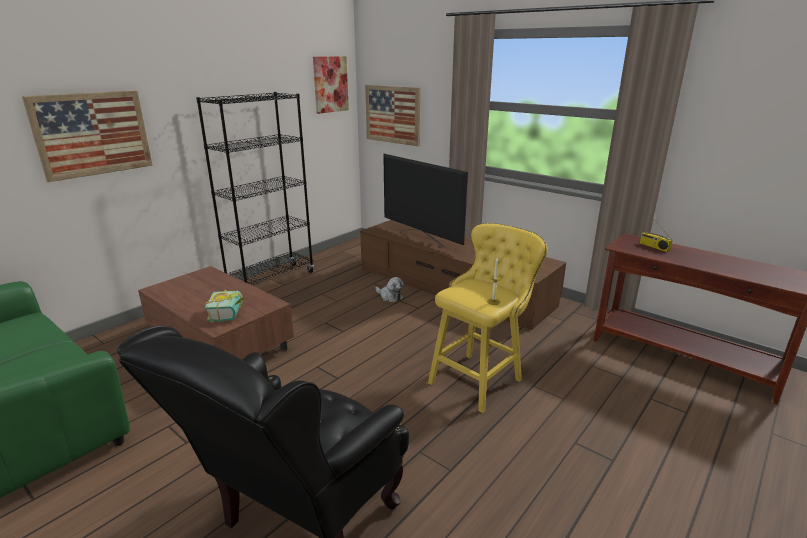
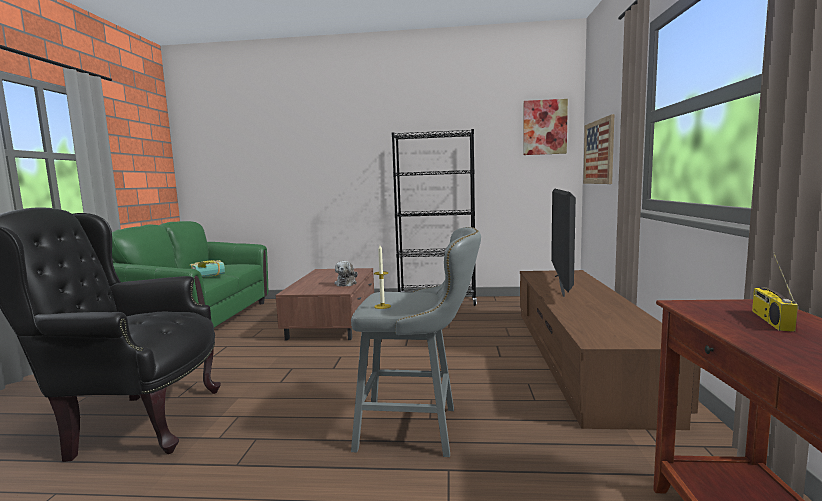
camera: 55 degrees right, 15 degrees down
picture [22,90,153,182] -> none
book [205,290,246,323] -> book moved to [190,260,225,277]
plush toy [375,277,404,302] -> plush toy moved to [335,261,358,287]
yellow stool [428,223,548,413] -> grey stool [351,227,481,457]

